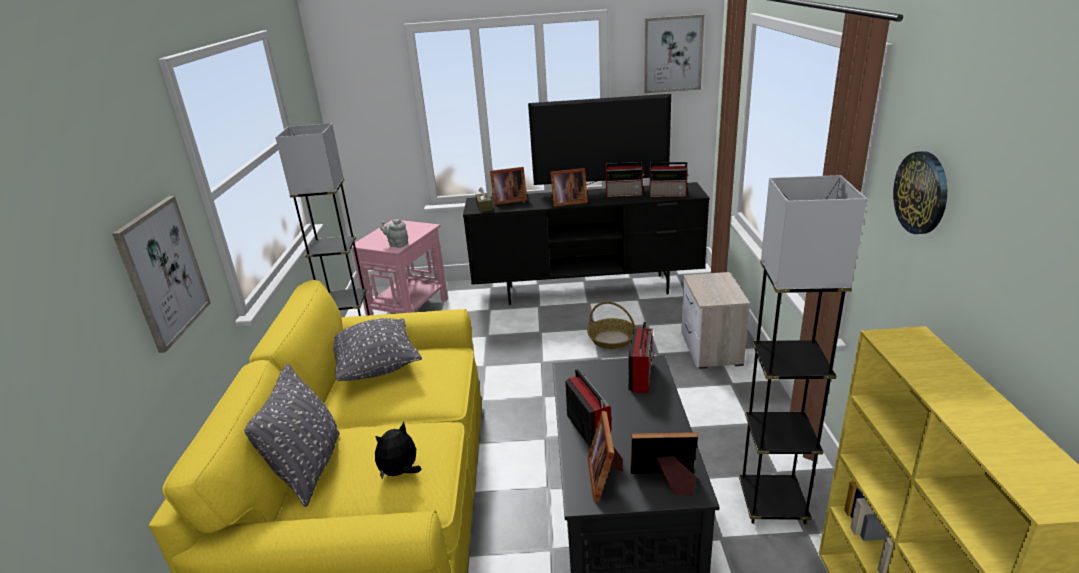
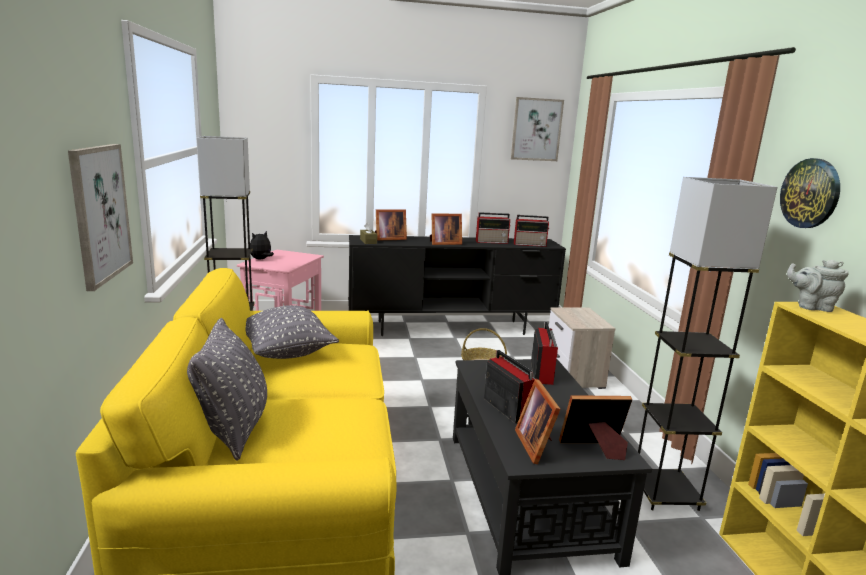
camera: 10 degrees left, 10 degrees down
plush toy [375,422,421,480] -> plush toy moved to [250,231,274,259]
grey teapot [380,219,408,248] -> grey teapot moved to [787,260,849,312]
television [528,94,671,185] -> none

